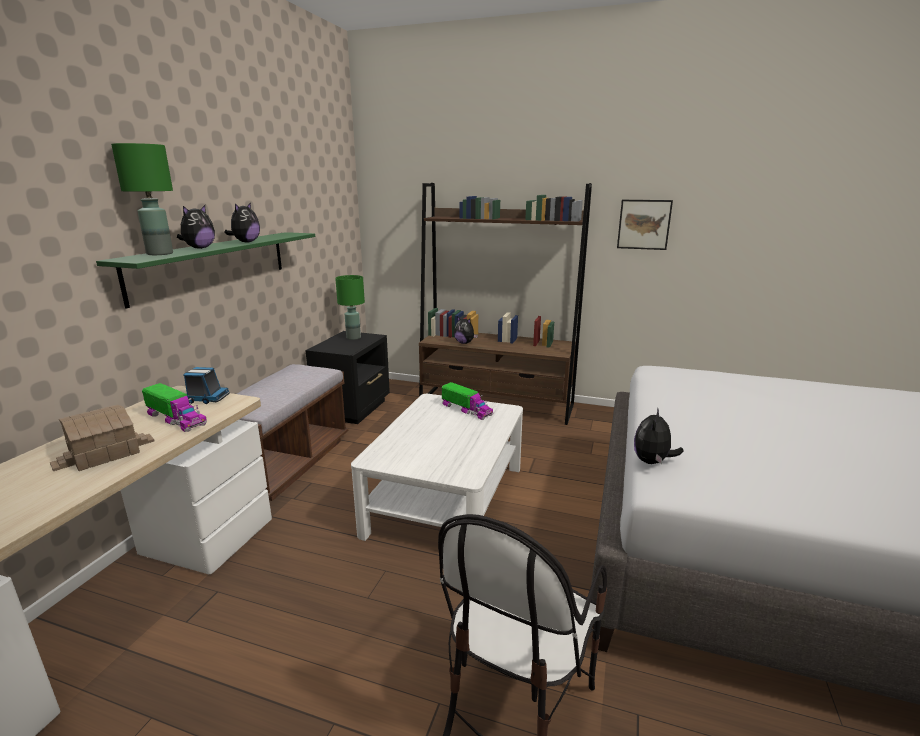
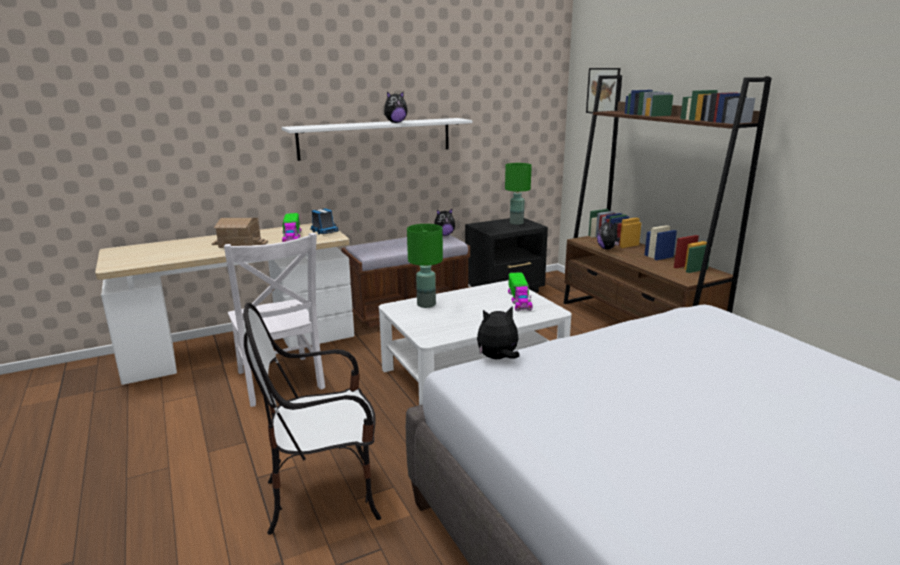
camera: 45 degrees right, 0 degrees up
green shelf [96,232,315,309] -> white shelf [282,118,472,161]
green table lamp [111,143,173,255] -> green table lamp moved to [407,224,443,308]
plush toy [177,205,215,249] -> plush toy moved to [434,209,455,236]
picture [617,200,673,250] -> picture moved to [586,68,620,113]
none -> white chair [224,233,325,407]

